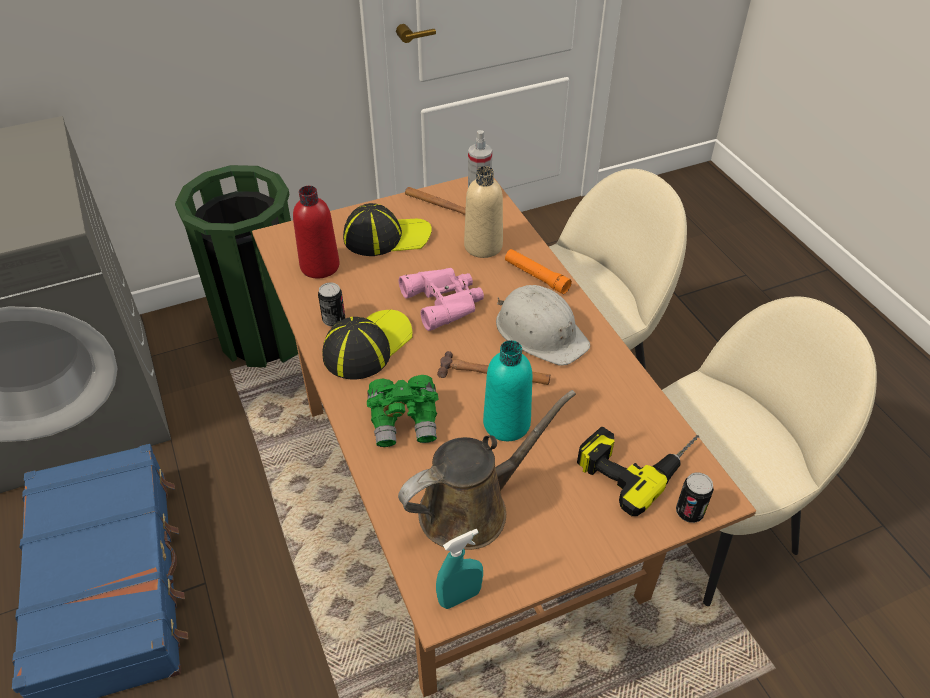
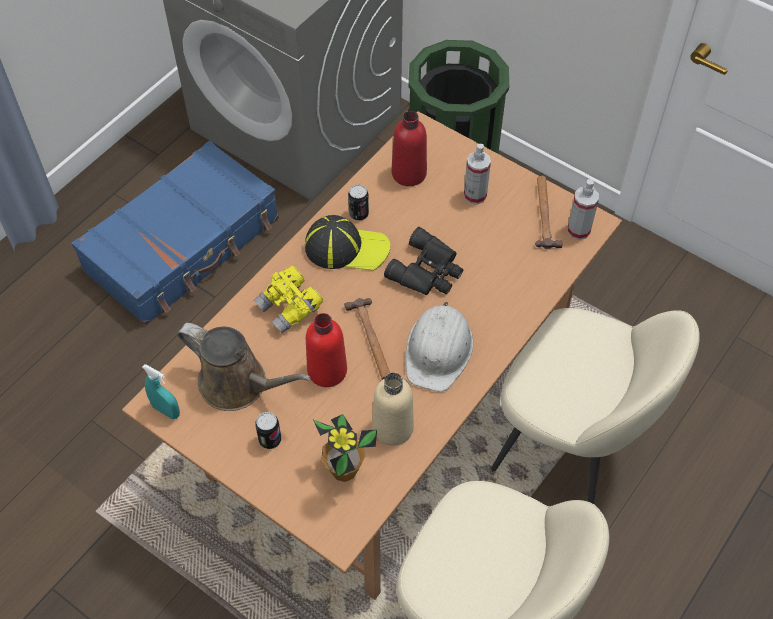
camera: 60 degrees right, 10 degrees up
cap [343,203,432,256] -> spray bottle [464,144,491,205]
green binoculars [367,375,438,447] -> yellow binoculars [254,266,323,334]
pink binoculars [399,268,484,331] -> black binoculars [384,227,463,295]
beige bottle [464,166,503,258] -> beige bottle moved to [372,372,414,446]
turquoise bottle [483,340,532,441] -> red bottle [306,313,347,387]
orange flashlight [505,249,572,294] -> none
power drill [577,427,699,516] -> potted plant [313,414,377,482]
can [676,472,714,523] -> can moved to [255,412,281,449]

